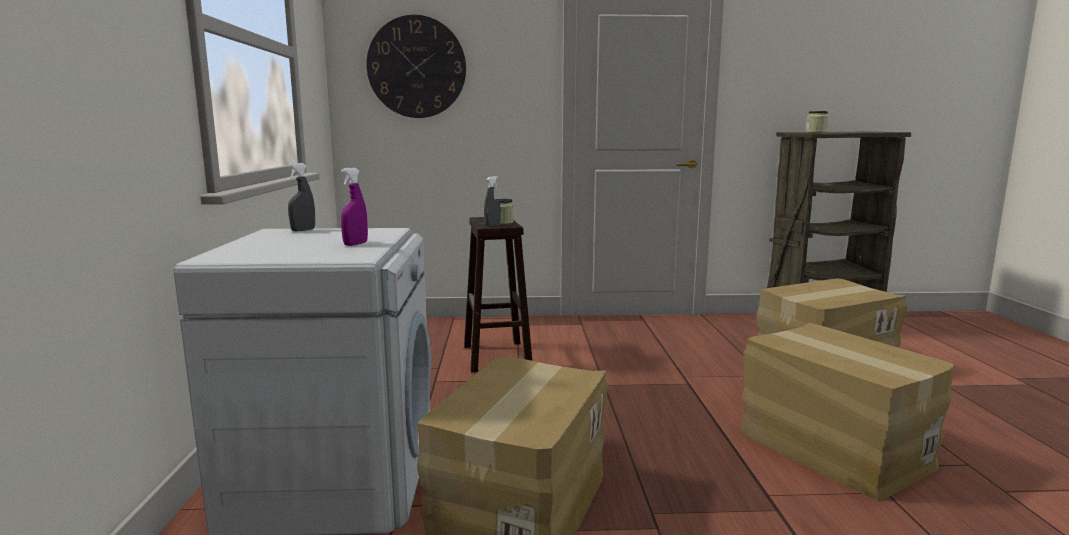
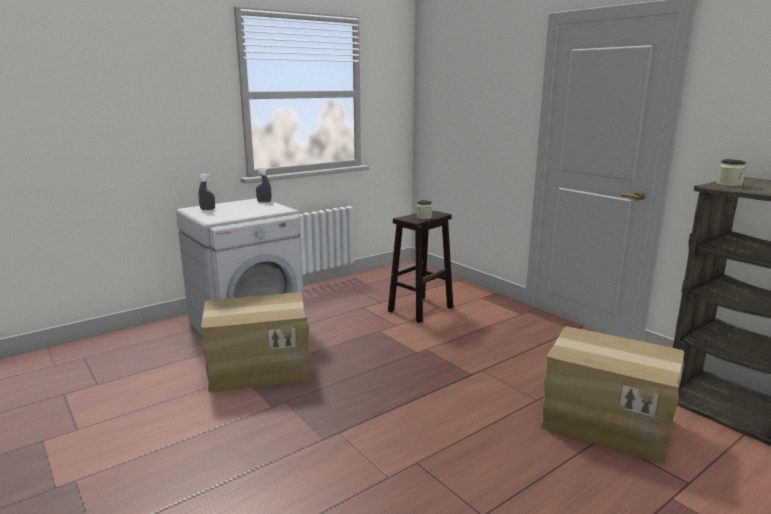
camera: 55 degrees right, 5 degrees up
purple spray bottle [341,168,368,246] -> none
wall clock [366,15,466,118] -> none
grey spray bottle [484,176,501,227] -> grey spray bottle moved to [199,174,215,210]
cardboard box [740,323,955,501] -> none

